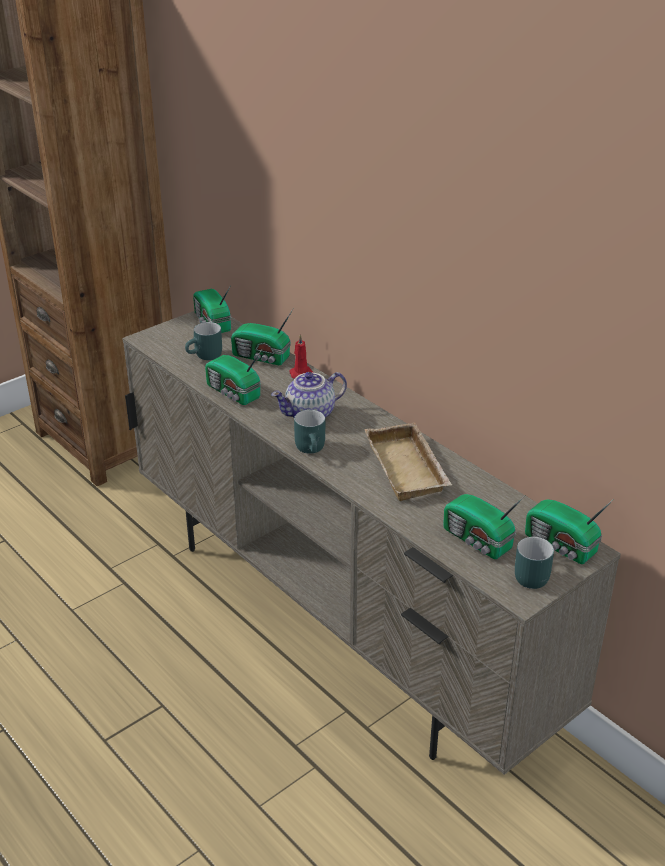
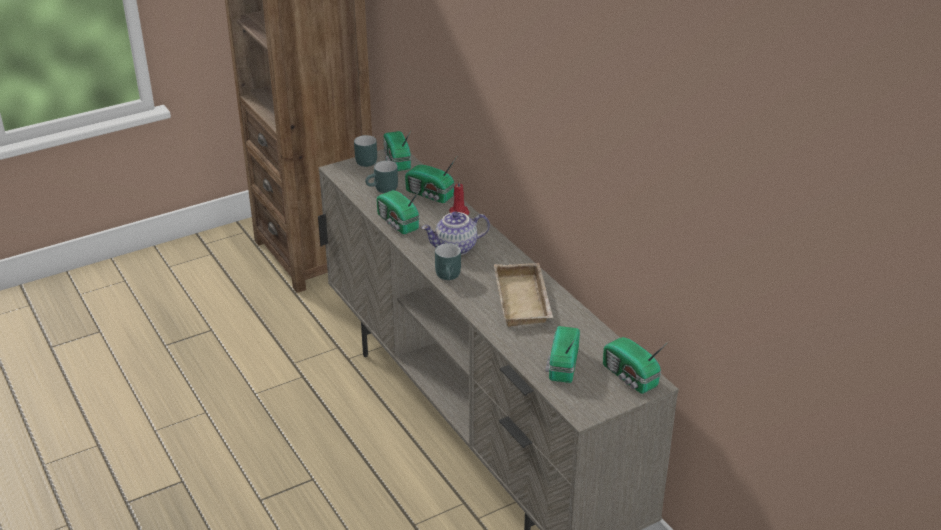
camera: 10 degrees right, 0 degrees up
radio [443,494,525,559] -> radio turned 45 degrees clockwise [545,326,580,383]
turquoise mug [515,537,554,589] -> turquoise mug moved to [354,135,377,167]

